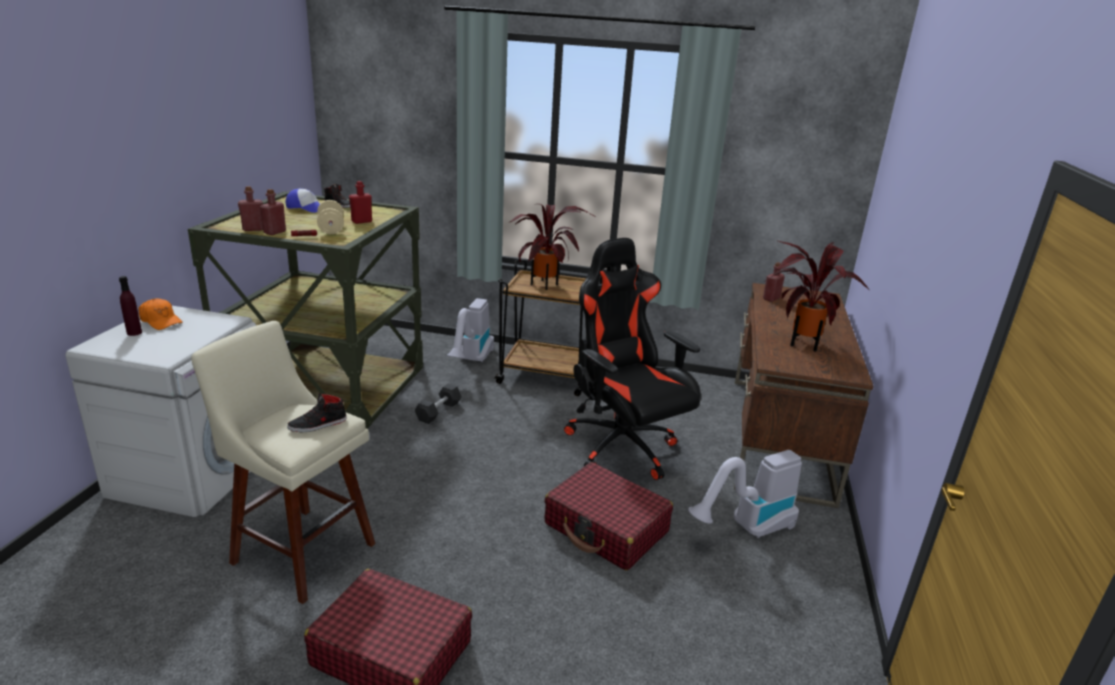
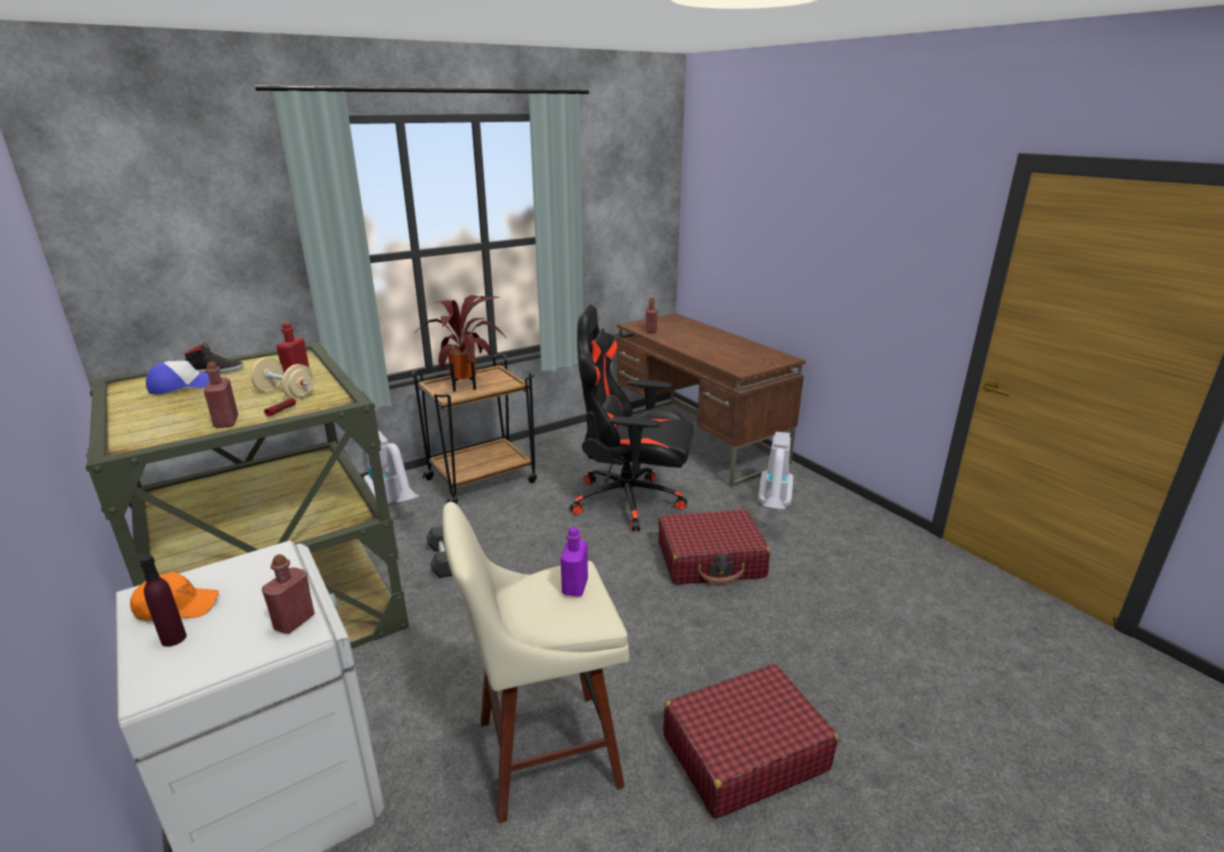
camera: 45 degrees left, 0 degrees up
red bottle [238,186,263,231] -> red bottle moved to [262,554,315,634]
black shoe [287,393,346,432] -> purple bottle [561,527,588,597]
potted plant [764,240,870,351] -> none

